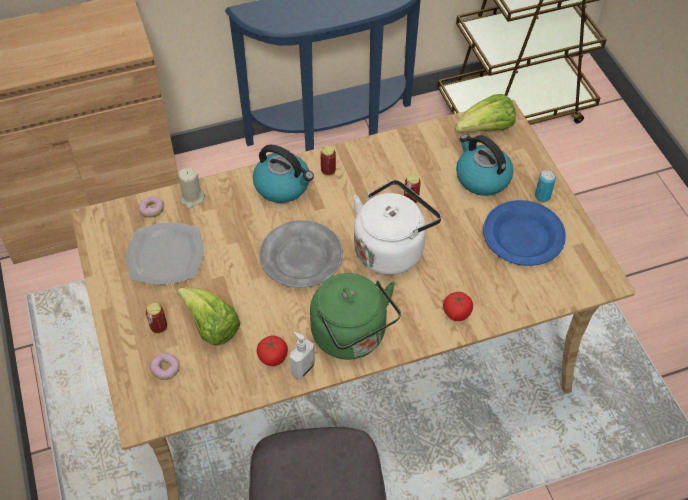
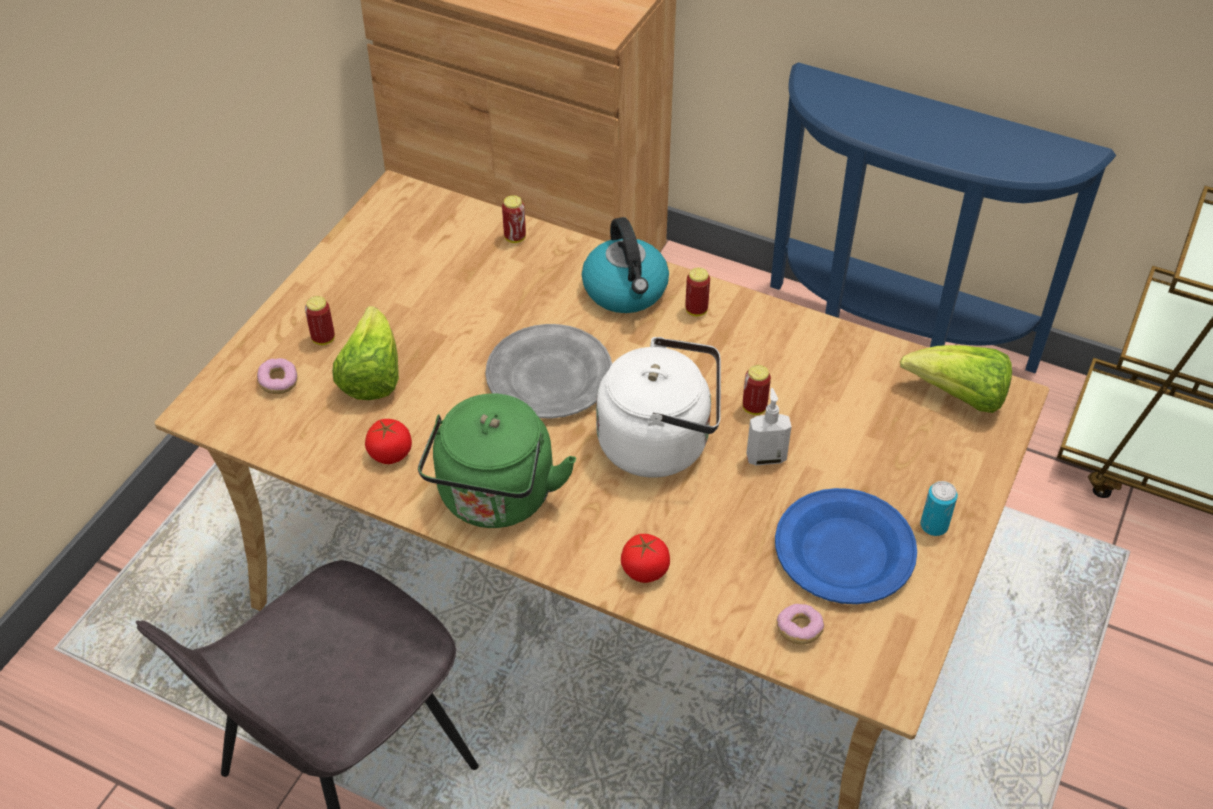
camera: 45 degrees right, 5 degrees down
plate [127,222,204,285] -> none
donut [139,196,164,218] -> donut moved to [776,604,824,645]
beige candle [178,168,205,208] -> can [502,195,526,243]
soap dispenser [290,332,315,379] -> soap dispenser moved to [746,388,792,465]
kettle [456,135,513,196] -> none

